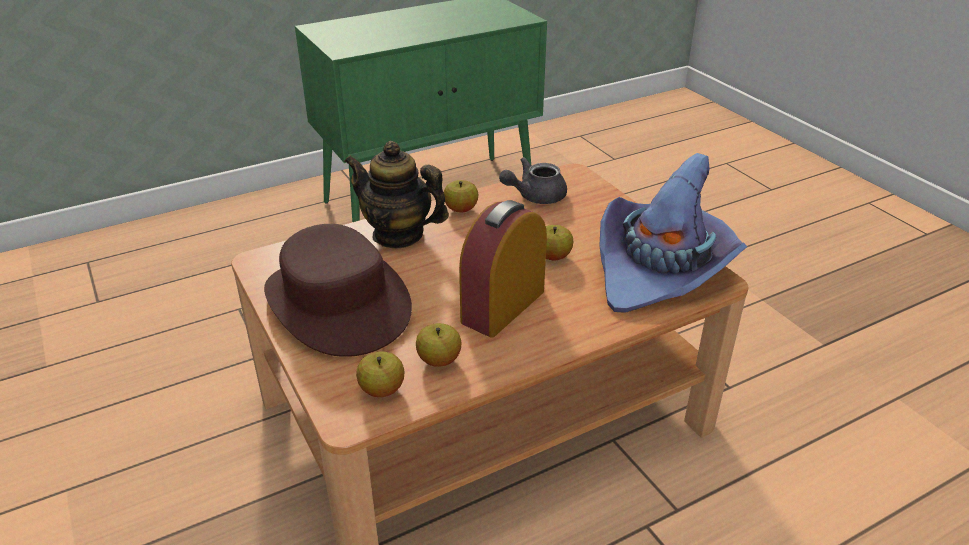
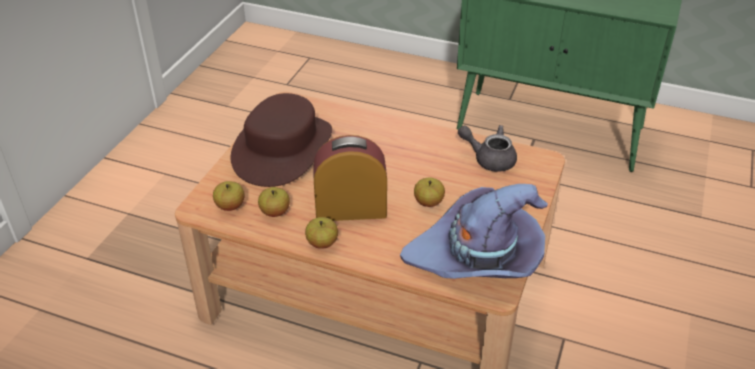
camera: 50 degrees right, 5 degrees up
teapot [344,141,449,248] -> none
apple [444,180,478,212] -> apple moved to [305,217,338,249]

